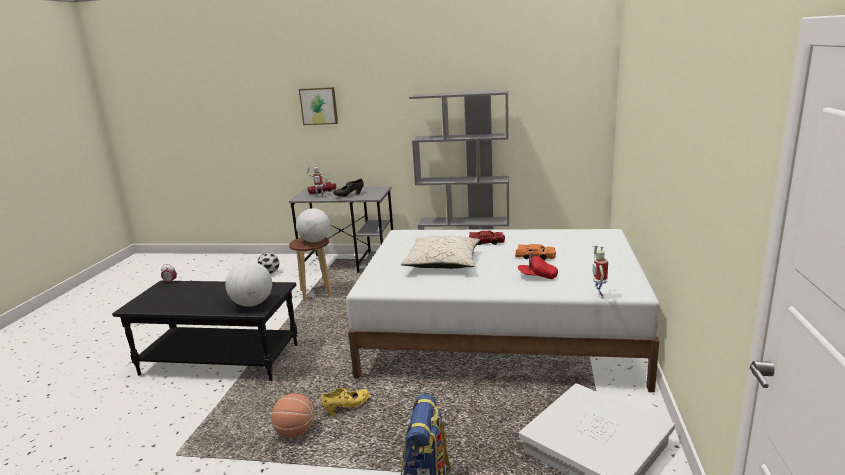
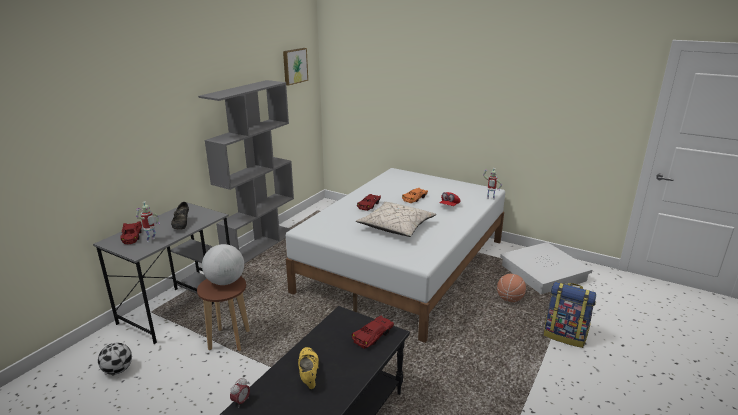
camera: 70 degrees left, 5 degrees up
globe [225,262,272,307] -> red toy car [352,316,394,349]
basketball [271,393,314,438] -> basketball moved to [497,274,526,302]
picture [299,87,338,125] -> picture moved to [283,48,308,86]
yellow shoe [321,388,370,416] -> yellow shoe moved to [298,347,319,389]

